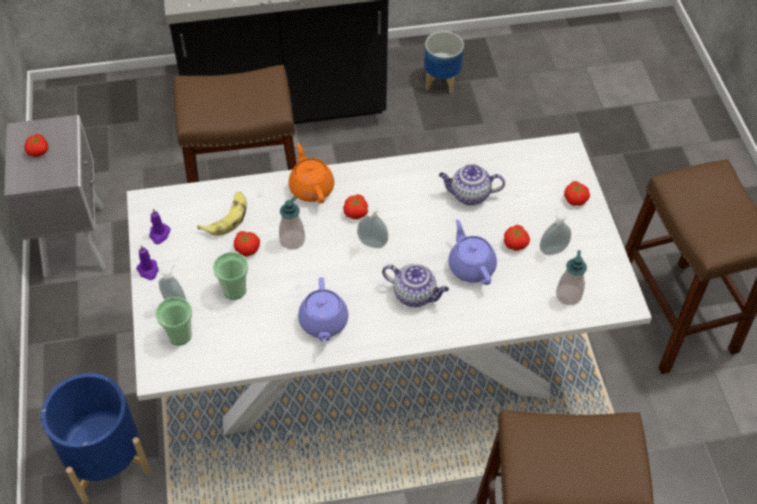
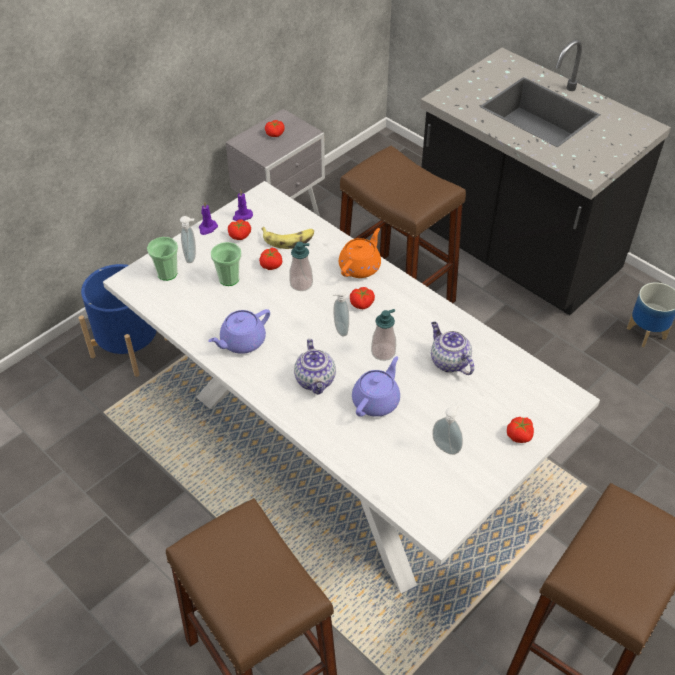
camera: 55 degrees right, 5 degrees down
tomato [504,225,530,251] -> tomato moved to [228,219,251,240]
soap dispenser [556,250,587,305] -> soap dispenser moved to [371,309,396,361]

